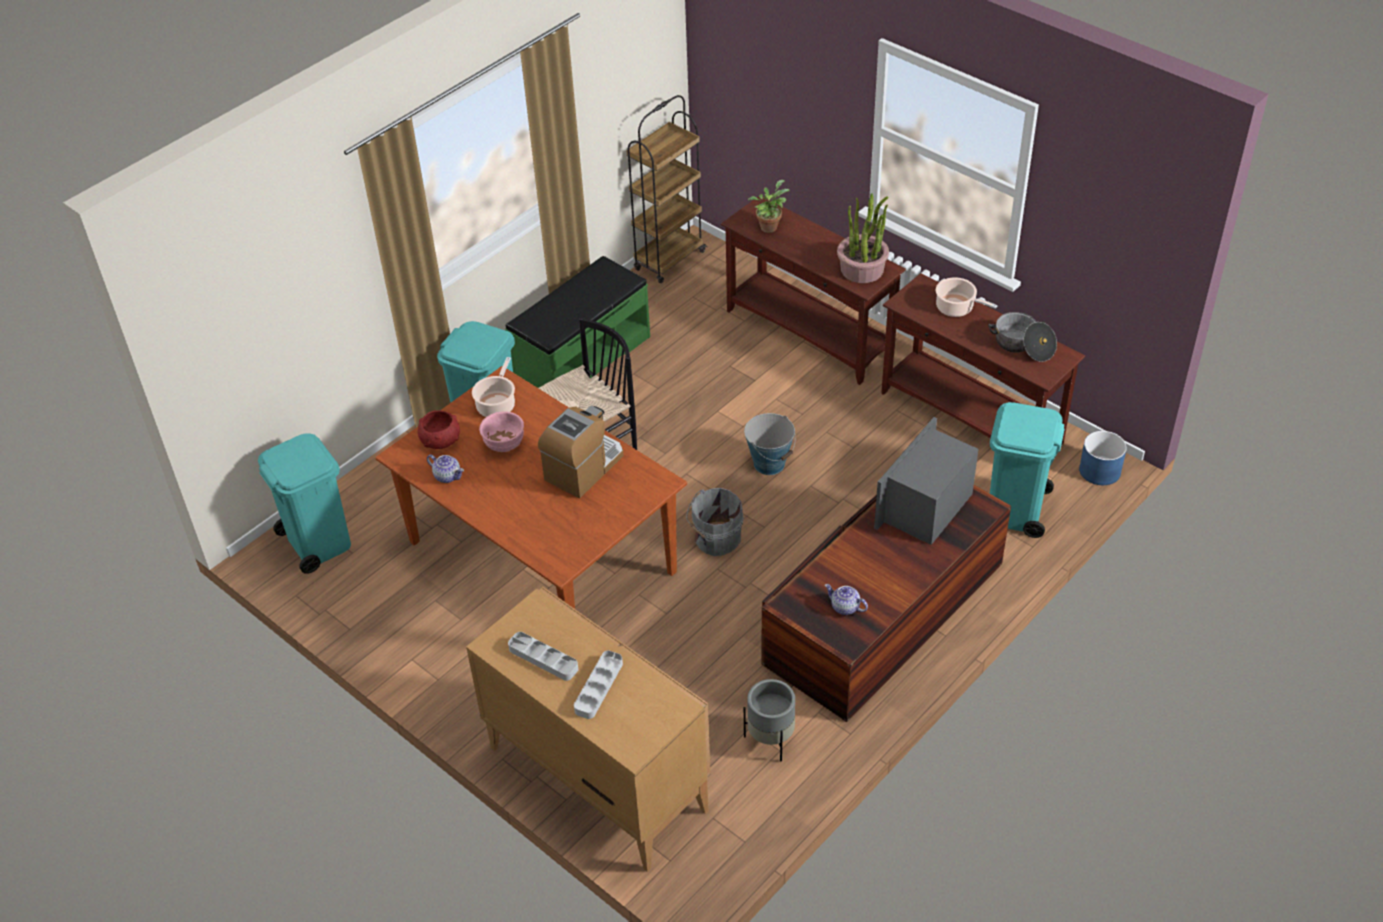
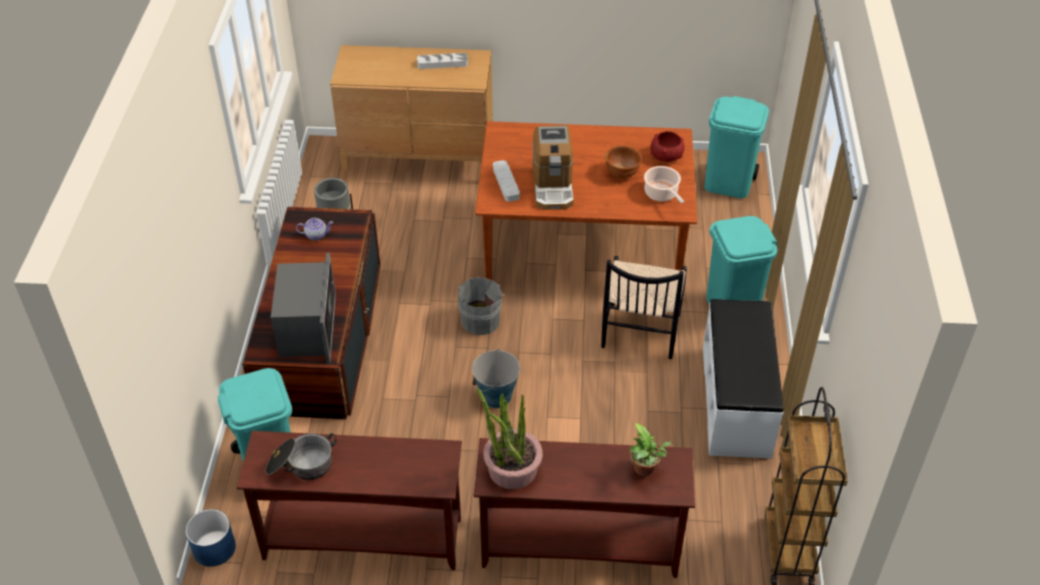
camera: 140 degrees right, 0 degrees up
teapot [427,455,464,483] -> none
pink bowl [479,411,524,452] -> brown bowl [605,145,642,178]
green bench [505,256,650,388] -> white bench [703,299,784,459]
grey tray [574,650,623,719] -> grey tray moved to [493,160,520,202]
cooking pot [936,277,998,317] -> none

